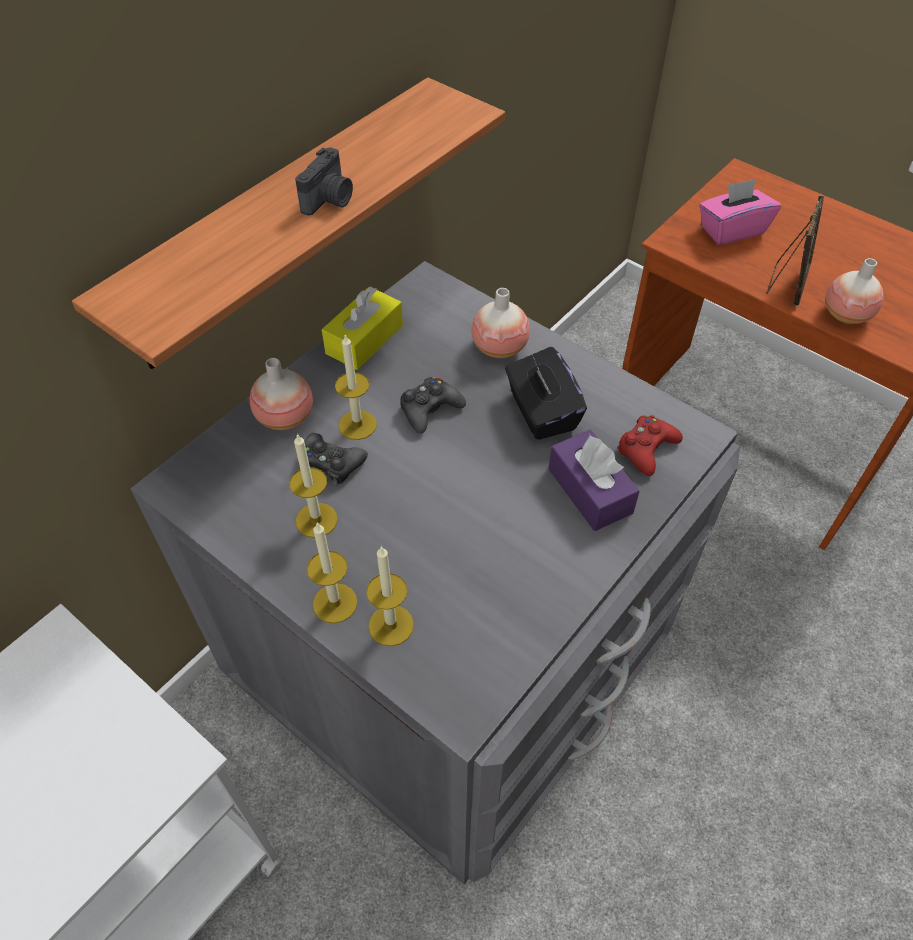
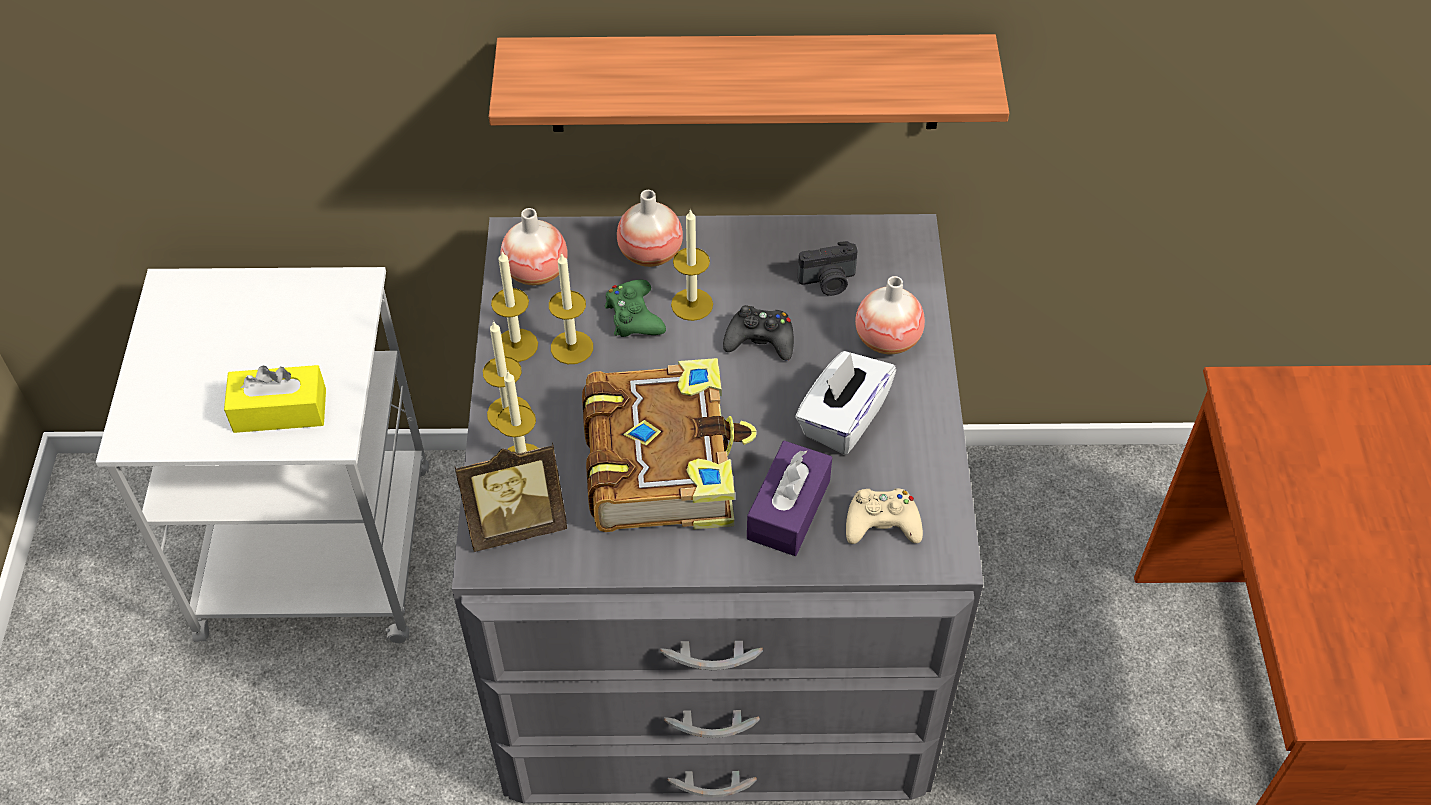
camera: 50 degrees right, 0 degrees up
camera [295,147,353,216] -> camera moved to [797,241,858,296]
black game controller [304,433,368,486] -> green game controller [605,279,666,337]
yellow tissue box [321,286,403,370] -> yellow tissue box moved to [224,365,326,433]
black tissue box [505,347,587,440] -> white tissue box [795,351,896,455]
red game controller [617,415,683,476] -> beige game controller [846,489,923,544]
pink tissue box [699,179,781,245] -> none
picture frame [767,196,824,305] -> picture frame moved to [454,442,567,552]
vase [825,258,884,324] -> vase moved to [500,208,567,285]
none -> candle [491,251,538,362]
none -> book [582,358,757,532]

